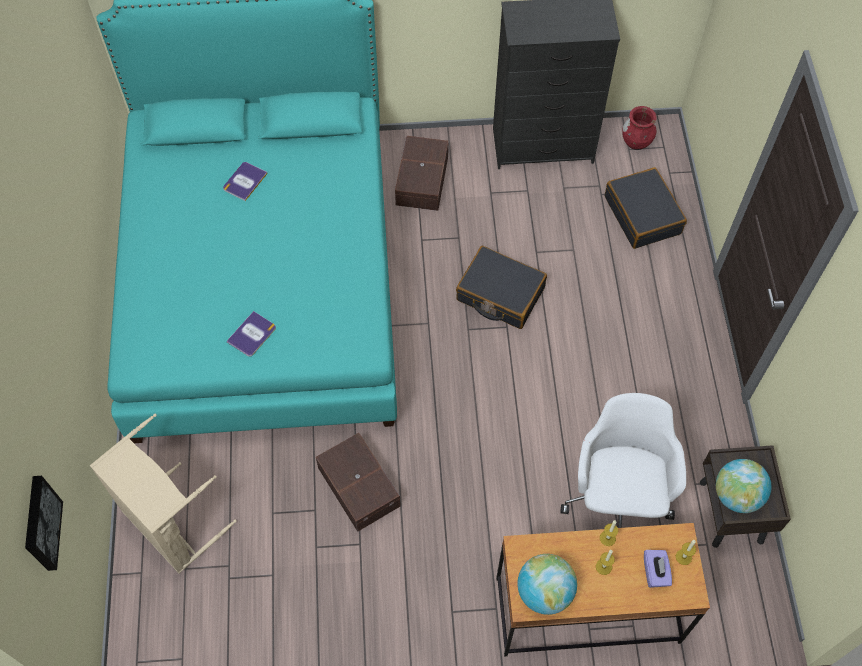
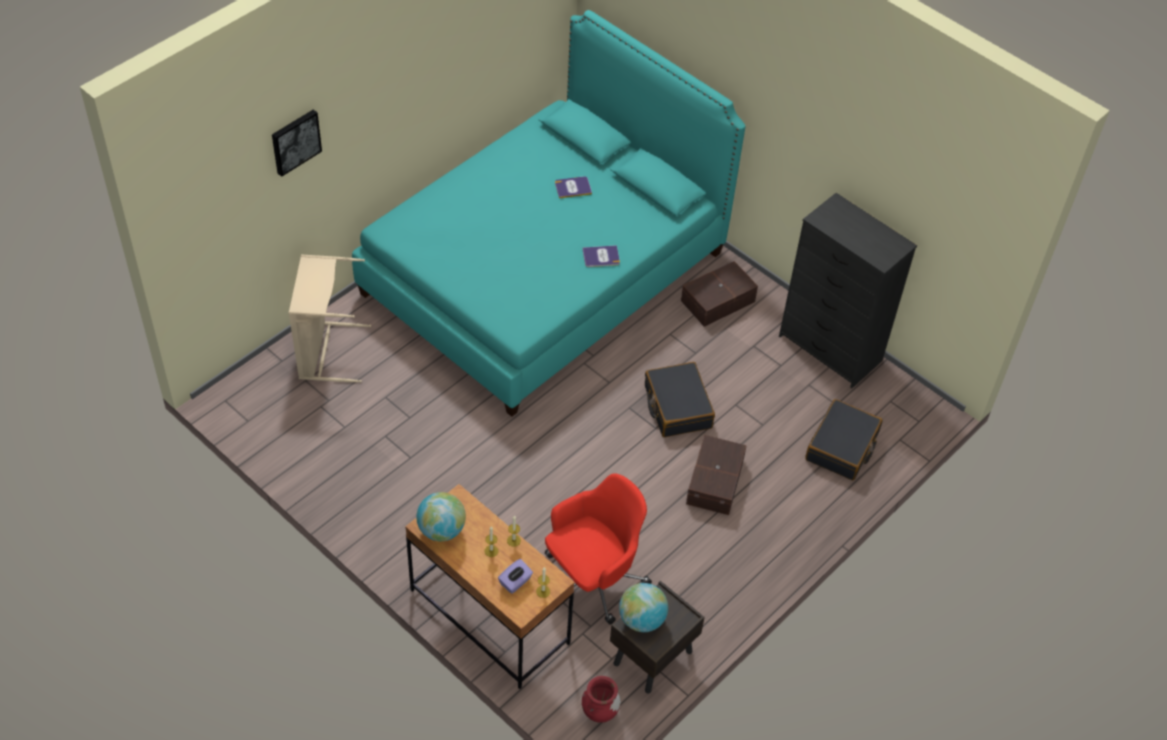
camera: 45 degrees right, 10 degrees down
picture [25,476,63,571] -> picture moved to [272,110,322,177]
book [227,311,276,357] -> book moved to [582,245,620,267]
brown storage box [316,433,401,532] -> brown storage box moved to [686,435,747,515]
white office chair [561,393,686,528] -> red office chair [545,473,652,625]
red vase [622,106,657,150] -> red vase moved to [582,676,621,723]

